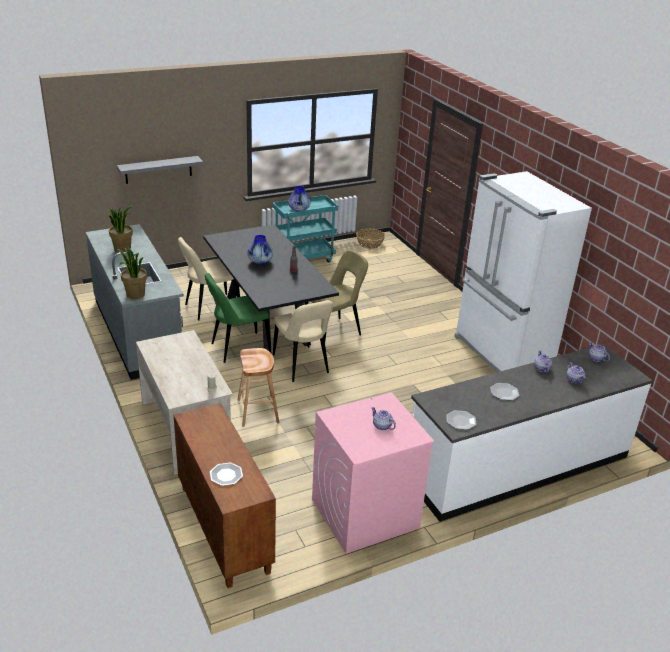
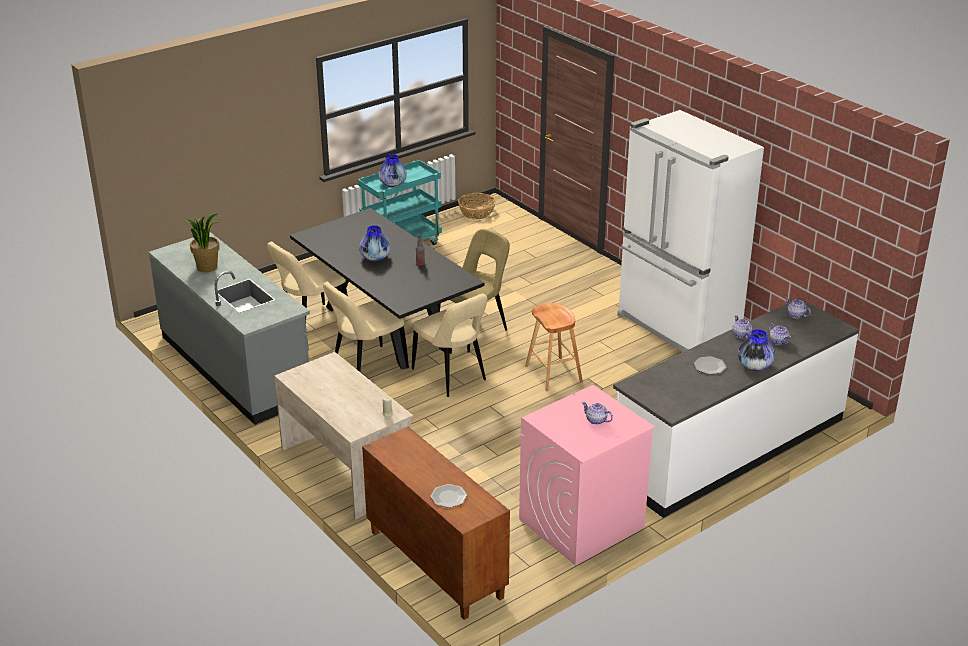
camera: 10 degrees left, 0 degrees up
grey shelf [117,156,203,184] -> none
potted plant [117,247,147,299] -> none
green chair [205,273,271,363] -> beige chair [323,282,409,372]
brown stool [238,348,279,427] -> brown stool moved to [525,303,583,391]
plate [446,410,476,430] -> none
none -> vase [738,329,775,371]

